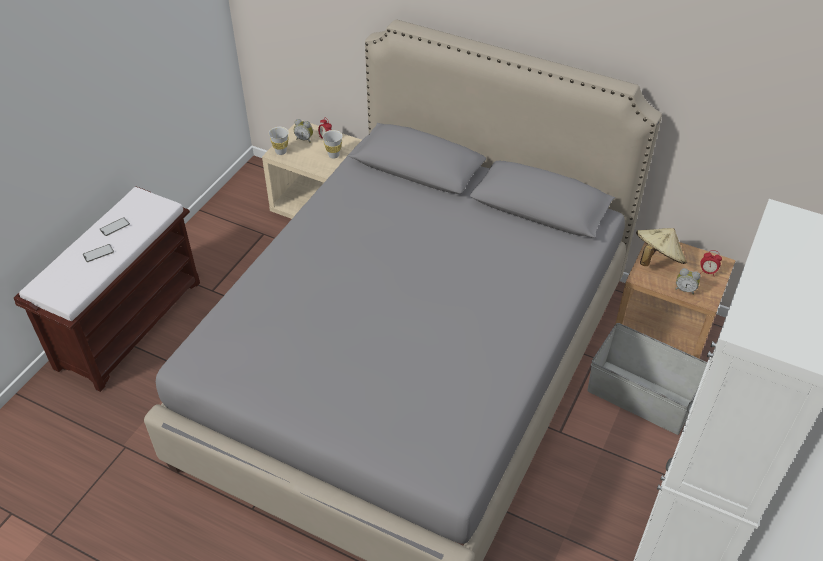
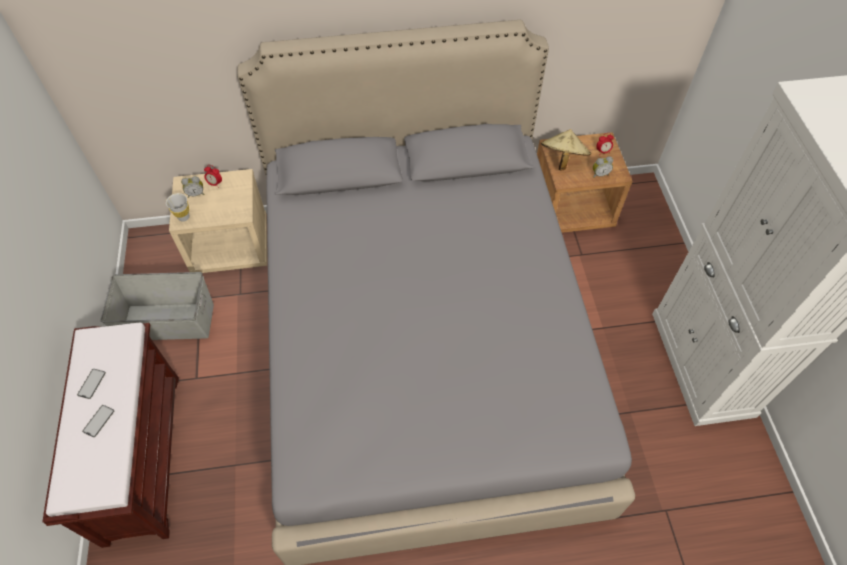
camera: 35 degrees left, 10 degrees up
white cup [322,130,342,159] -> none
grey storage box [587,323,707,435] -> grey storage box moved to [100,272,214,340]

